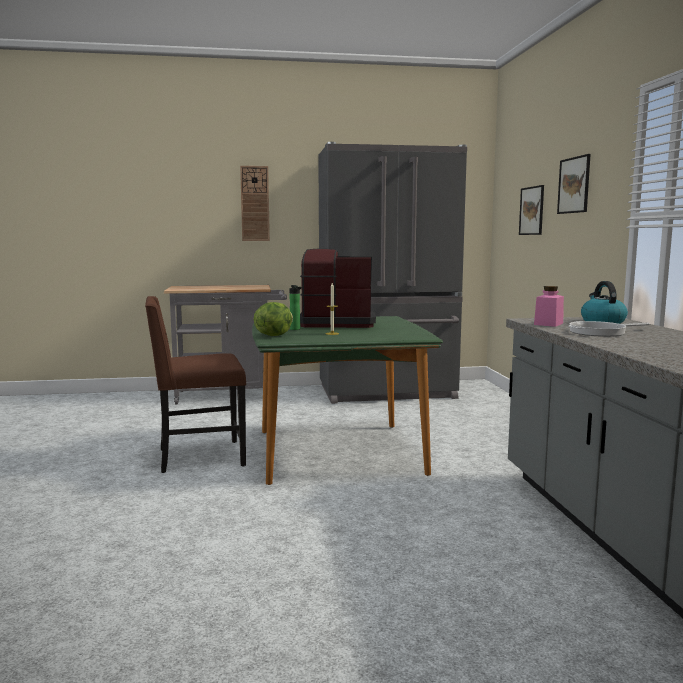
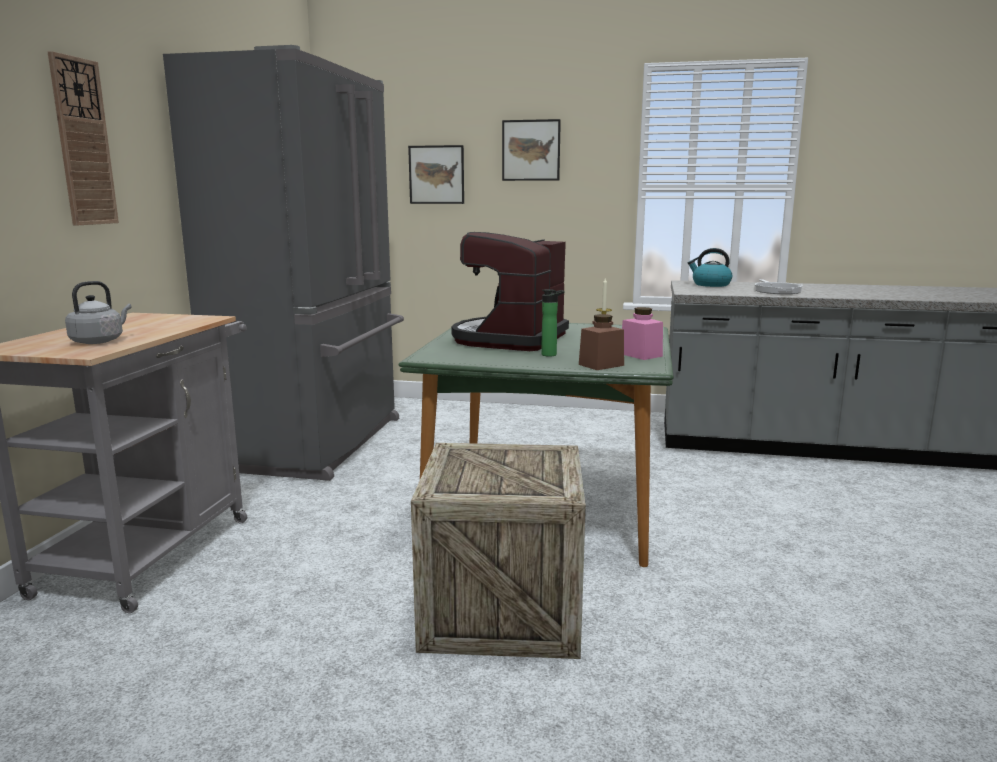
camera: 70 degrees left, 5 degrees up
brown chair [145,296,246,473] -> crate [411,443,586,659]
lettuce [254,302,293,336] -> brown jar [579,314,624,370]
pink jar [534,286,564,327] -> pink jar moved to [622,307,663,360]
none -> grey kettle [65,281,131,344]

